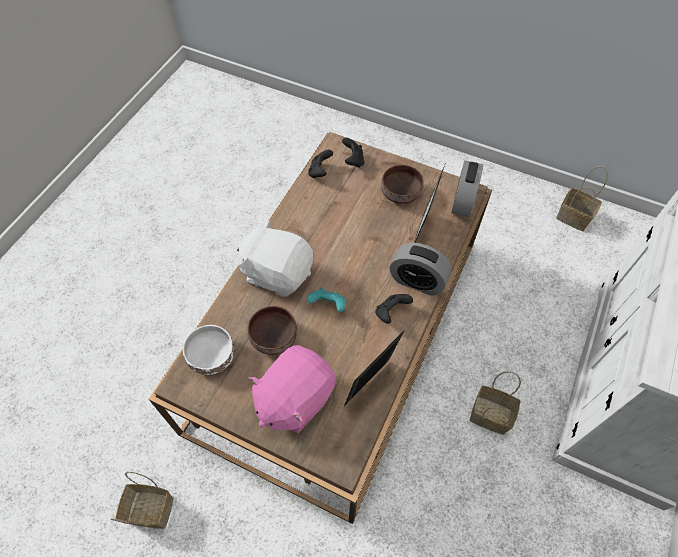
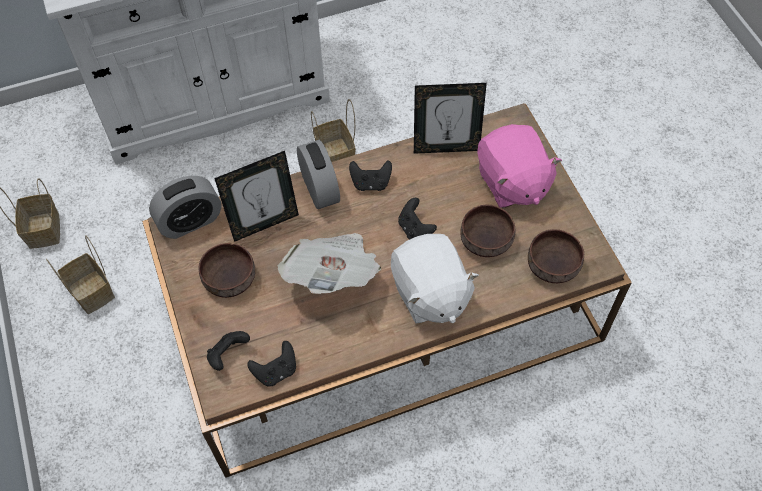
camera: 135 degrees left, 0 degrees up
basket [111,472,173,529] -> basket moved to [46,235,115,314]
white bowl [183,325,235,375] -> brown bowl [528,229,584,283]
pink plush toy [249,345,336,433] -> pink plush toy turned 75 degrees clockwise [477,124,562,208]
turquoise game controller [307,288,346,312] -> black game controller [398,198,437,240]
none -> newspaper [278,233,381,294]

